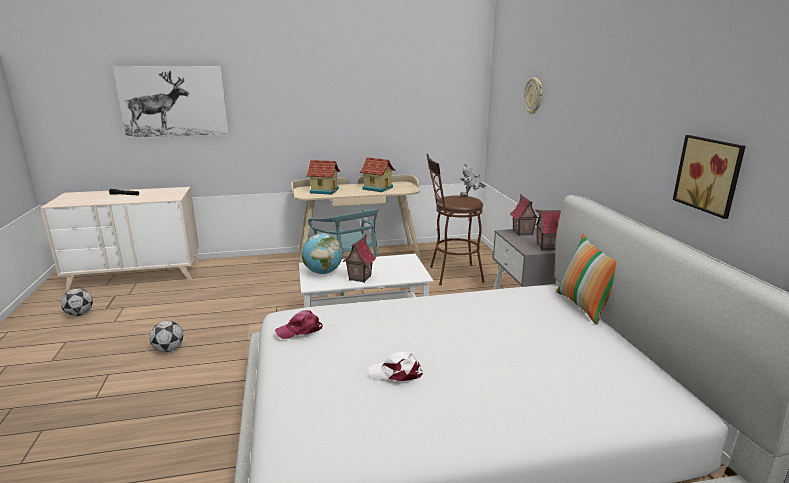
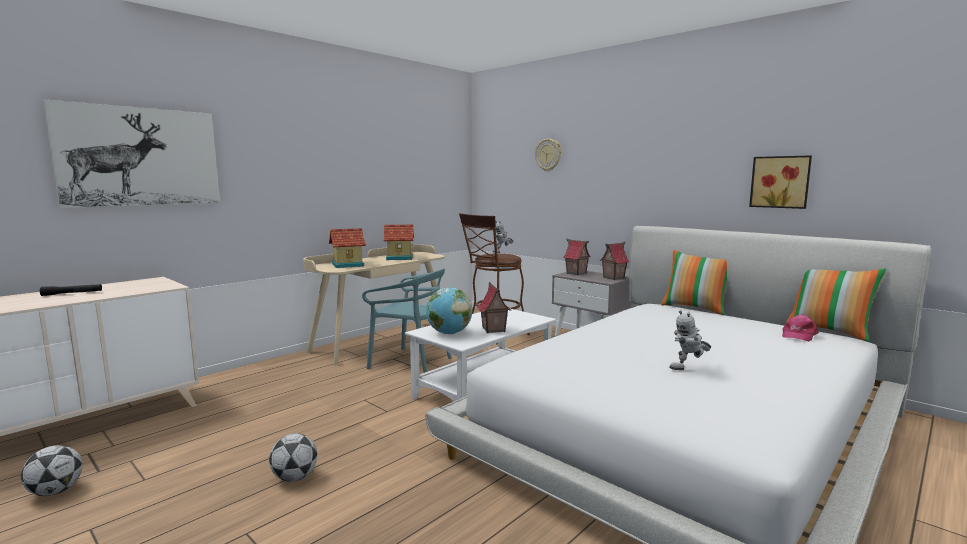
camera: 35 degrees left, 10 degrees down
pink cap [275,310,323,339] -> pink cap moved to [782,314,819,342]
white cap [369,351,423,381] -> toy robot [669,310,711,370]
none -> pillow [786,268,887,342]

